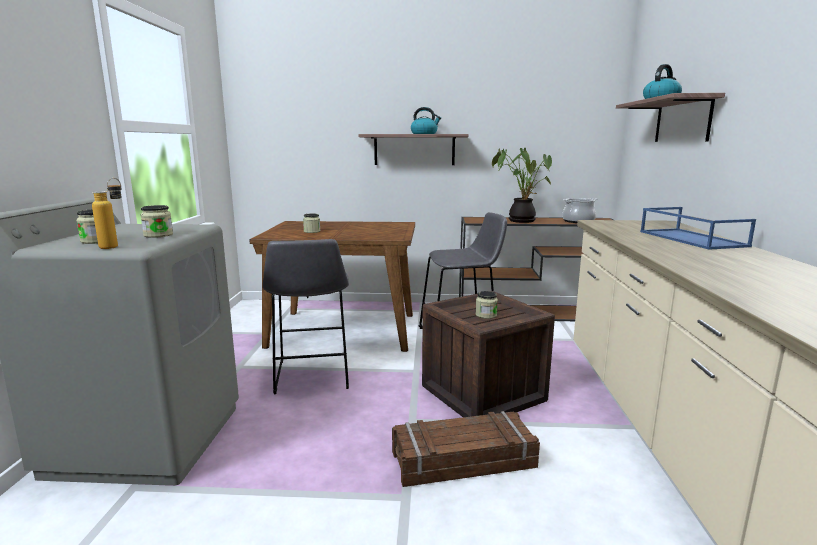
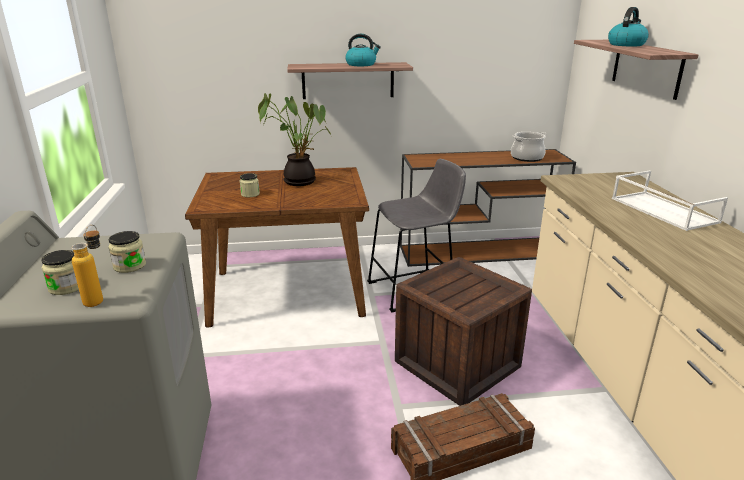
camera: 10 degrees left, 10 degrees up
grey stool [263,239,349,394] -> none
jar [475,291,498,319] -> none
potted plant [492,148,552,223] -> potted plant moved to [258,93,331,186]
blue tray [640,207,756,250] -> white tray [612,171,728,231]

